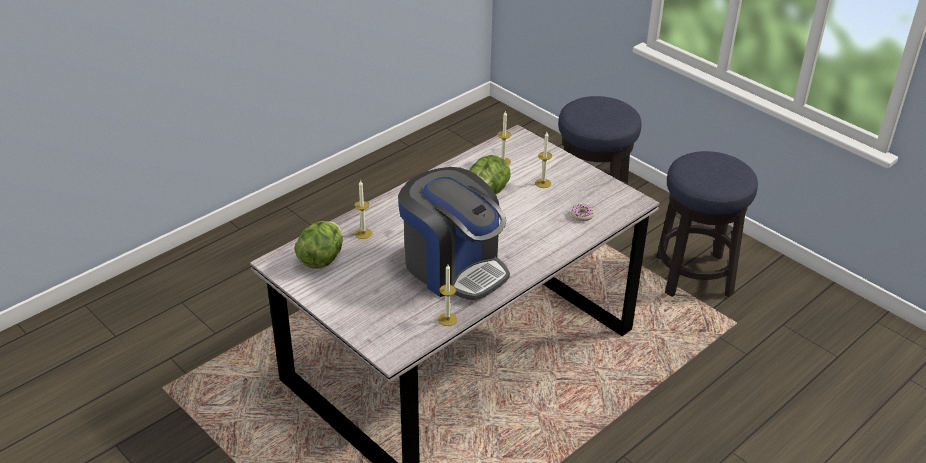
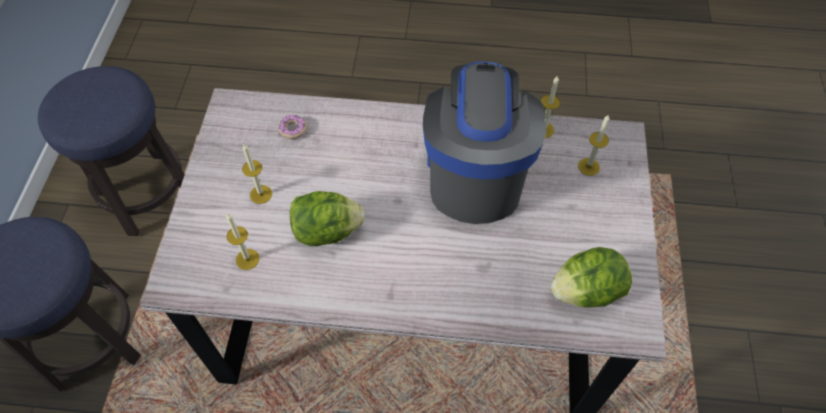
camera: 130 degrees left, 20 degrees up
candle [354,180,372,239] -> candle moved to [578,114,610,176]

